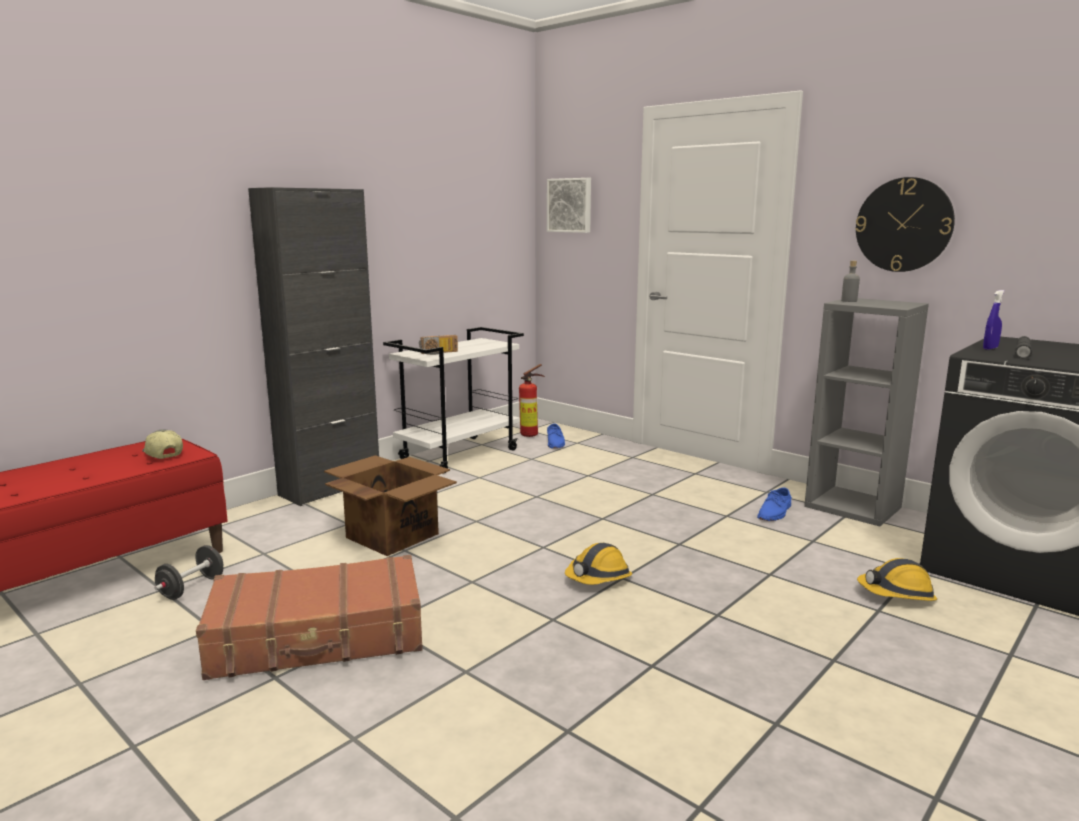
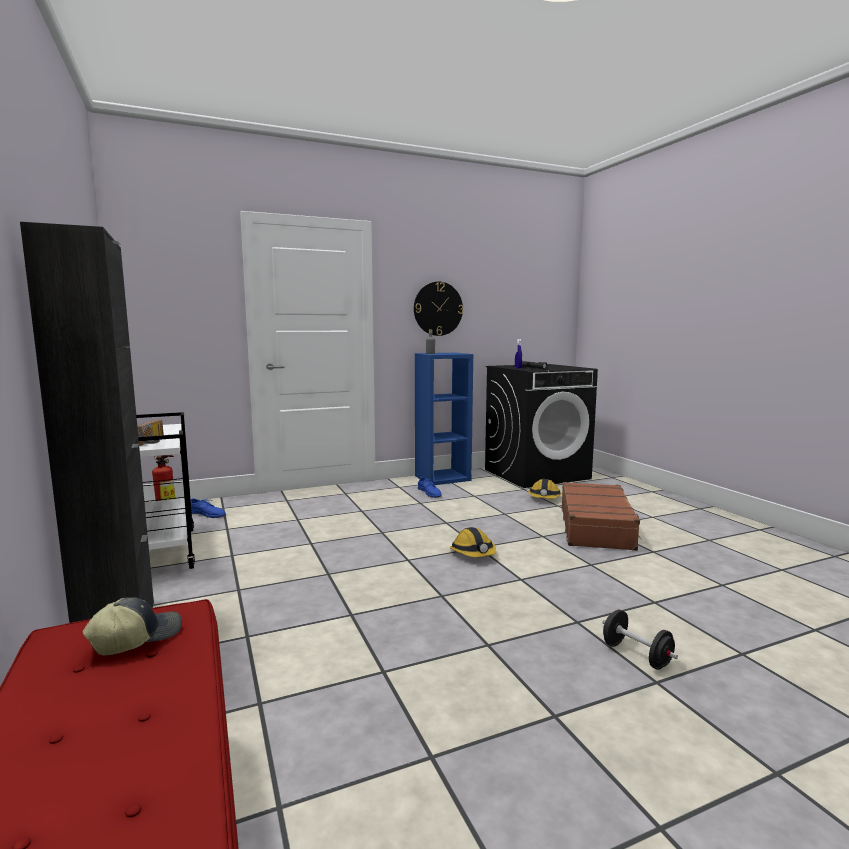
camera: 65 degrees left, 5 degrees down
cap [142,429,183,459] -> cap turned 150 degrees clockwise [82,597,182,656]
black dumbbell [155,545,223,600] -> black dumbbell moved to [602,609,678,670]
brown suitcase [196,555,423,680] -> brown suitcase moved to [562,482,642,551]
cardboard box [324,455,457,556] -> none
picture [547,178,591,233] -> none
grey bookcase [804,298,929,527] -> blue bookcase [415,353,473,485]

